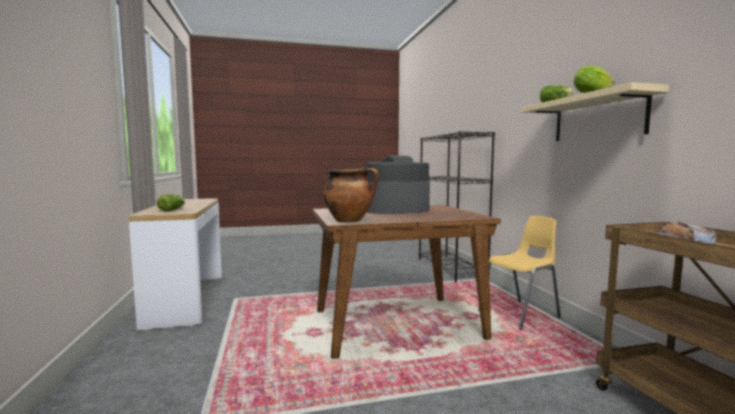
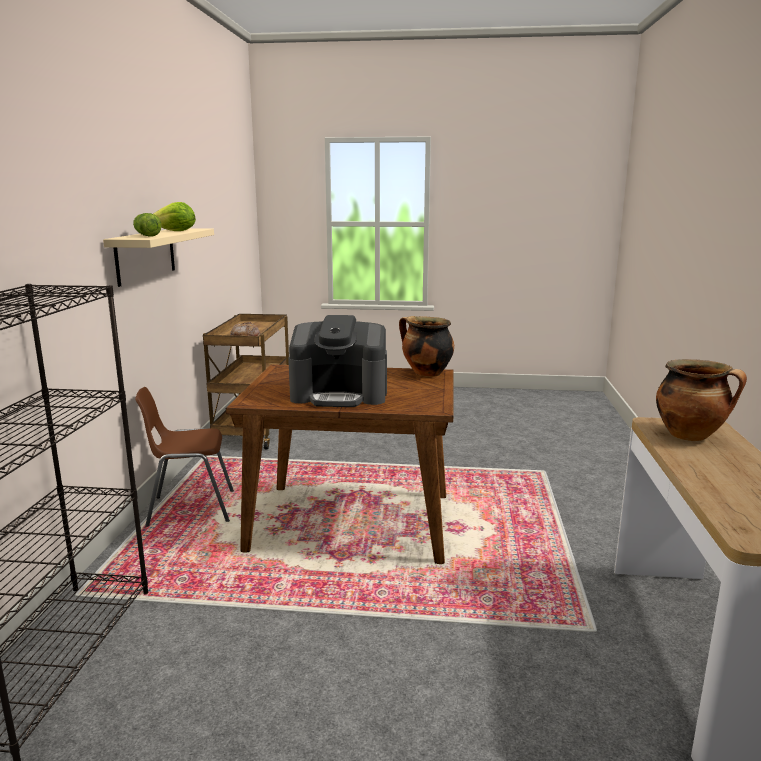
camera: 160 degrees left, 10 degrees up
lettuce [157,194,185,211] -> cooking pot [656,359,747,441]
yellow chair [478,216,561,331] -> brown chair [135,387,234,527]

